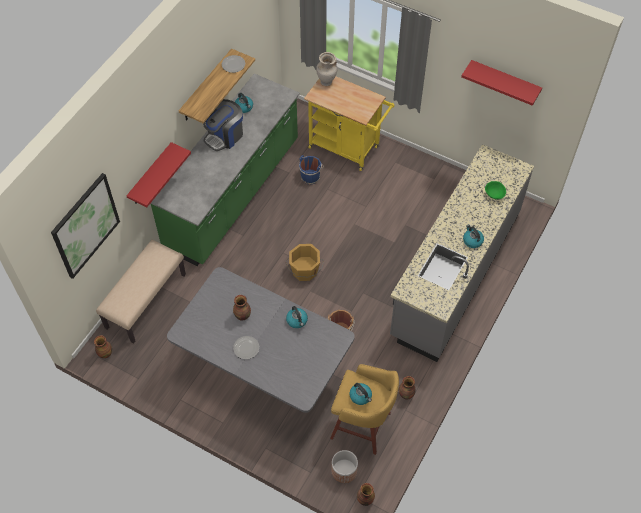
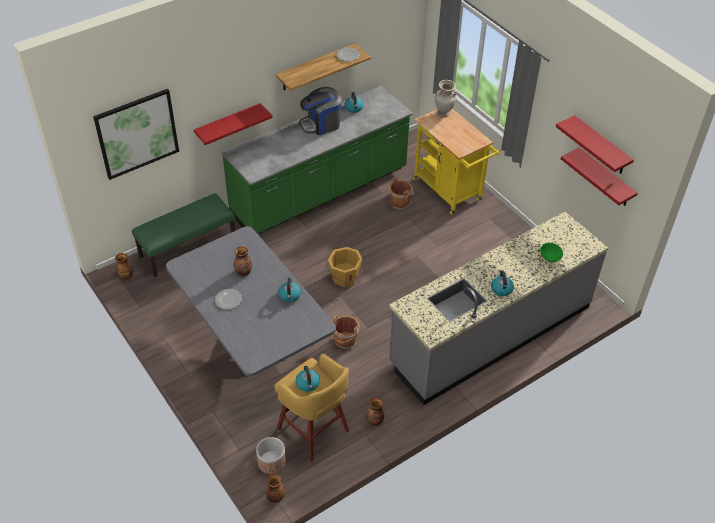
camera: 25 degrees right, 10 degrees down
beige bench [96,240,186,344] -> green bench [132,193,235,277]
blue bucket [299,155,324,185] -> brown bucket [388,177,414,210]
none -> red shelf [561,148,638,206]

